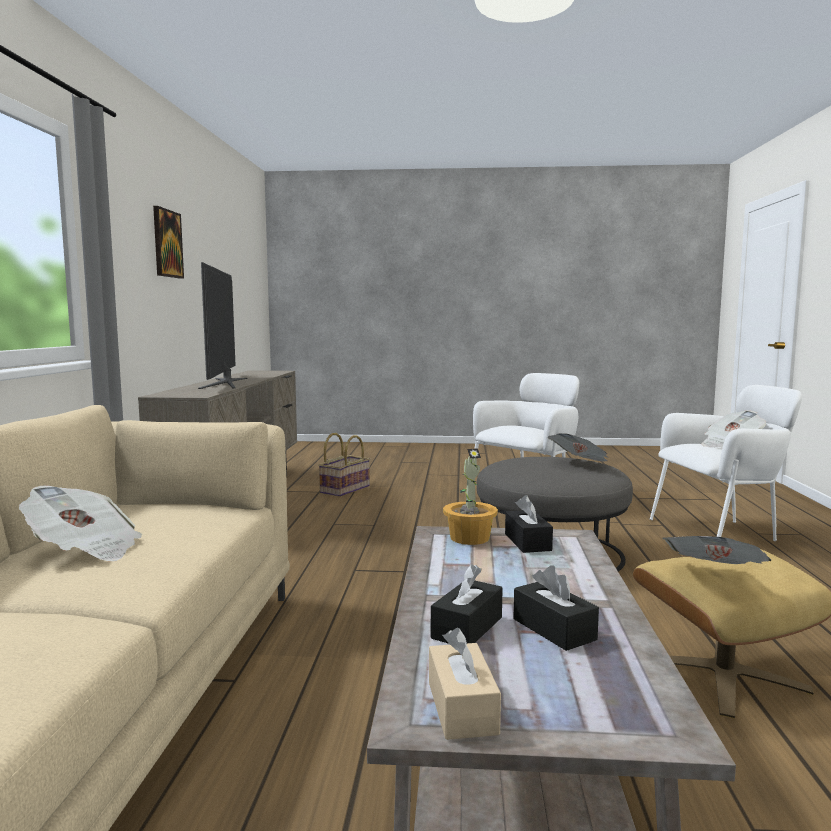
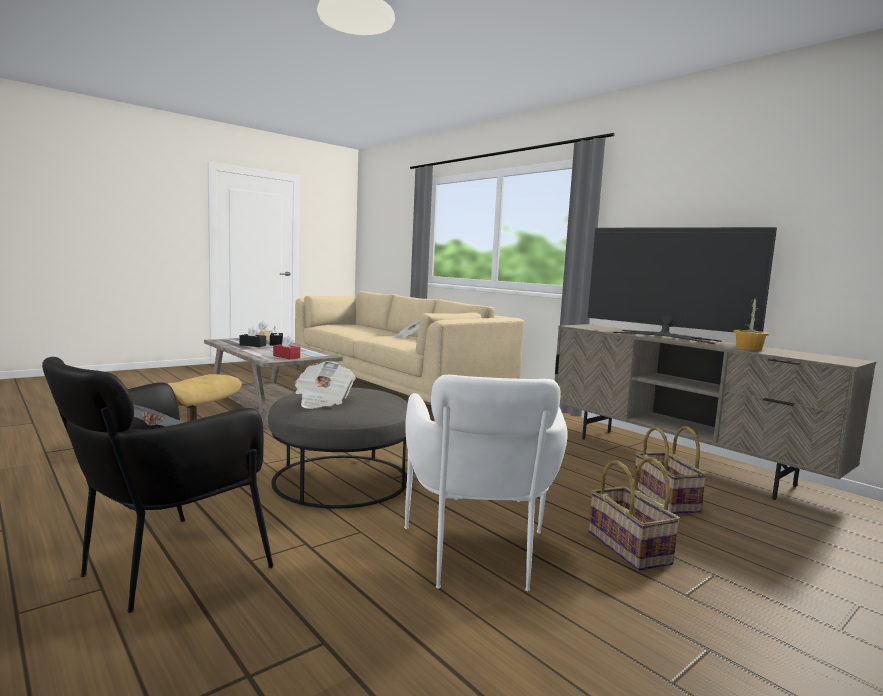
camera: 135 degrees right, 0 degrees up
picture [153,206,184,279] -> none
potted plant [443,448,498,545] -> potted plant moved to [733,297,769,351]
black tissue box [505,495,553,553] -> red tissue box [273,335,300,359]
white armchair [649,385,802,541] -> black armchair [42,357,274,613]
newspaper [663,536,772,564] -> none
none -> basket [588,457,680,571]

